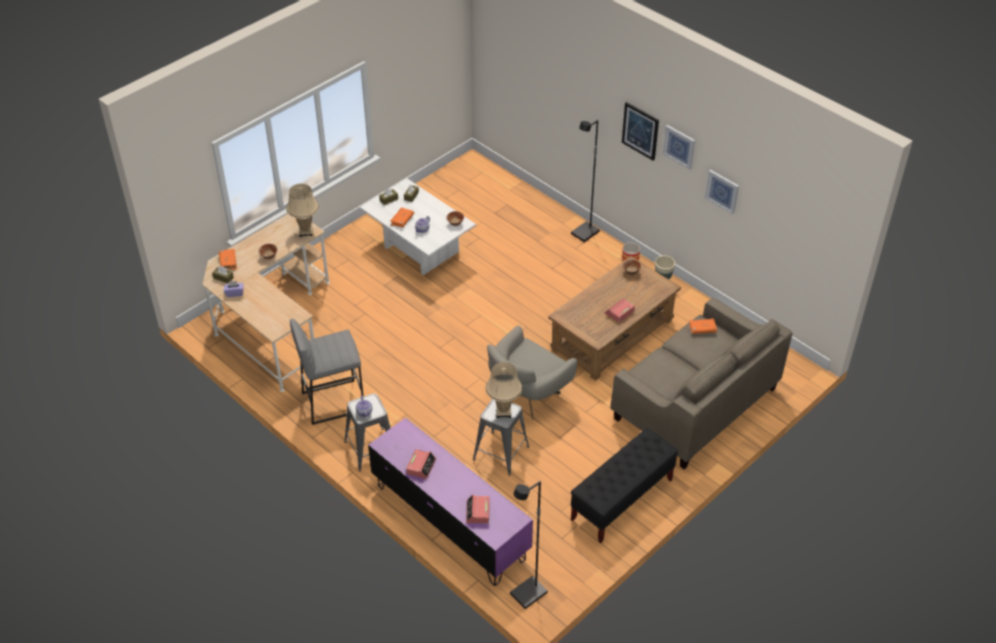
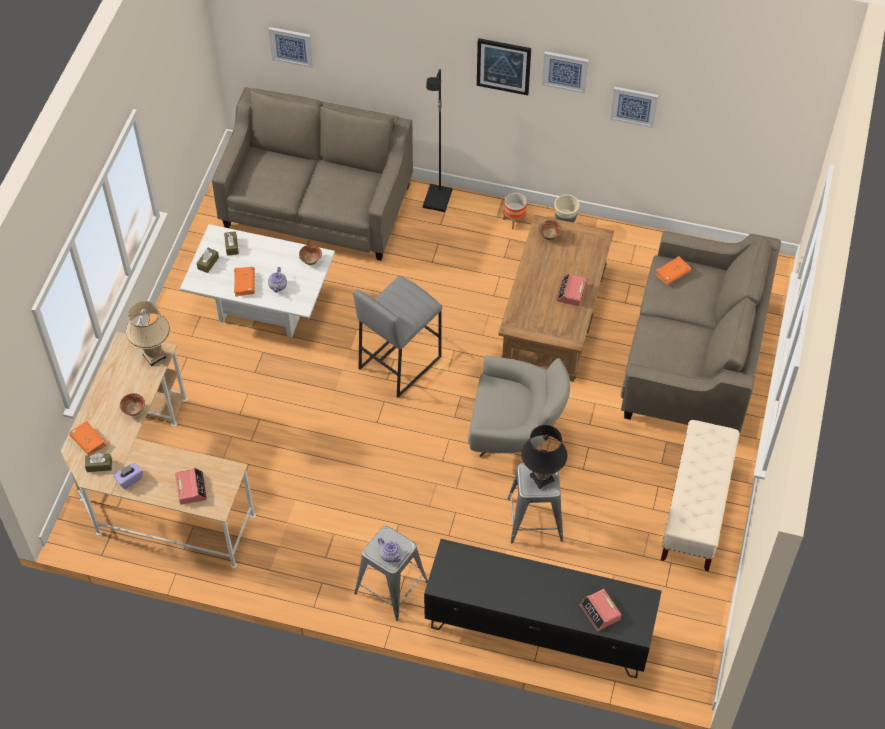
camera: 30 degrees left, 10 degrees up
grey stool [290,319,364,425] -> grey stool moved to [353,275,442,398]
purple tv stand [368,417,533,586] -> black tv stand [424,539,662,678]
alarm clock [406,449,436,479] -> alarm clock moved to [175,468,207,505]
beige table lamp [485,362,522,418] -> black table lamp [521,425,567,489]
grey armchair [487,325,577,420] -> grey armchair turned 90 degrees counterclockwise [468,356,570,457]
black floor lamp [510,481,548,609] -> none
black bench [571,428,678,543] -> beige bench [661,420,740,571]
none -> beige sofa [212,87,413,261]
none -> picture [268,27,313,68]

